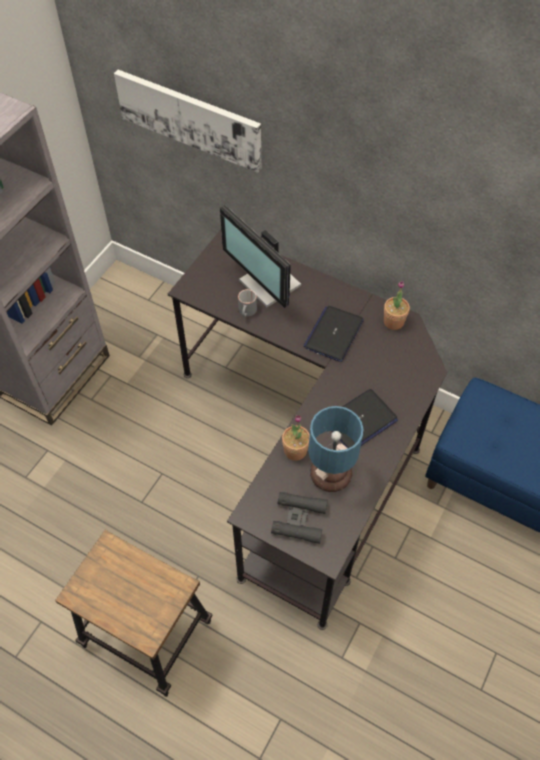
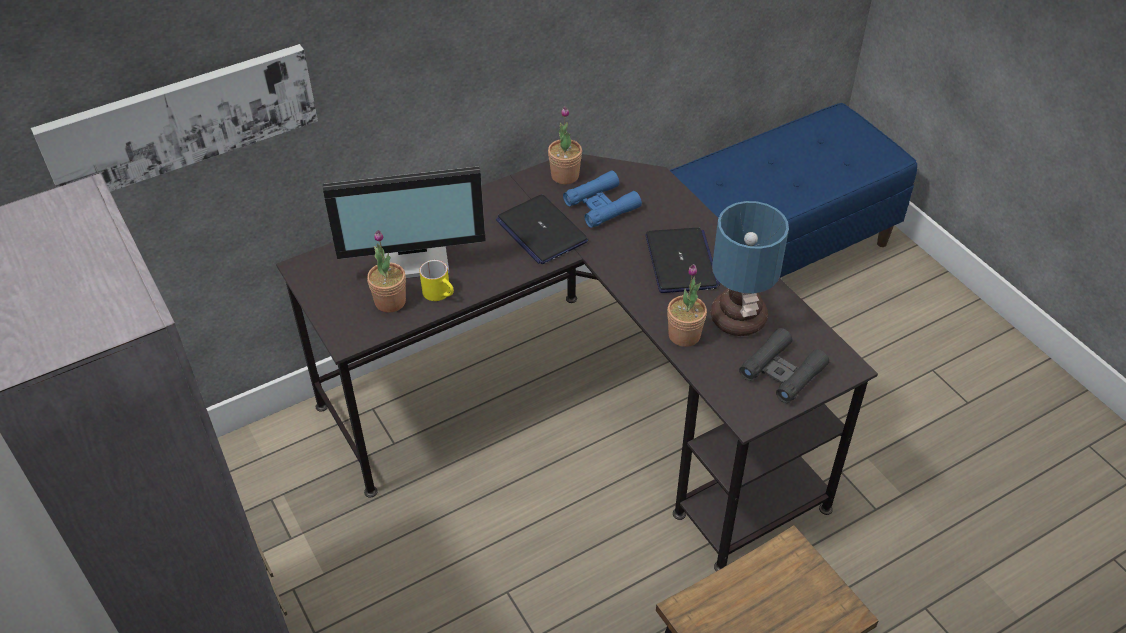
camera: 60 degrees left, 10 degrees down
grey mug [238,289,257,317] -> yellow mug [419,260,454,301]
none -> potted plant [367,230,406,313]
none -> blue binoculars [563,171,642,228]

